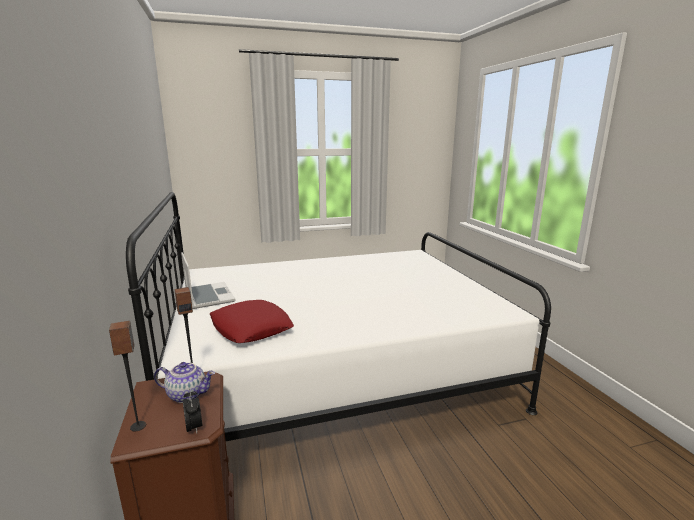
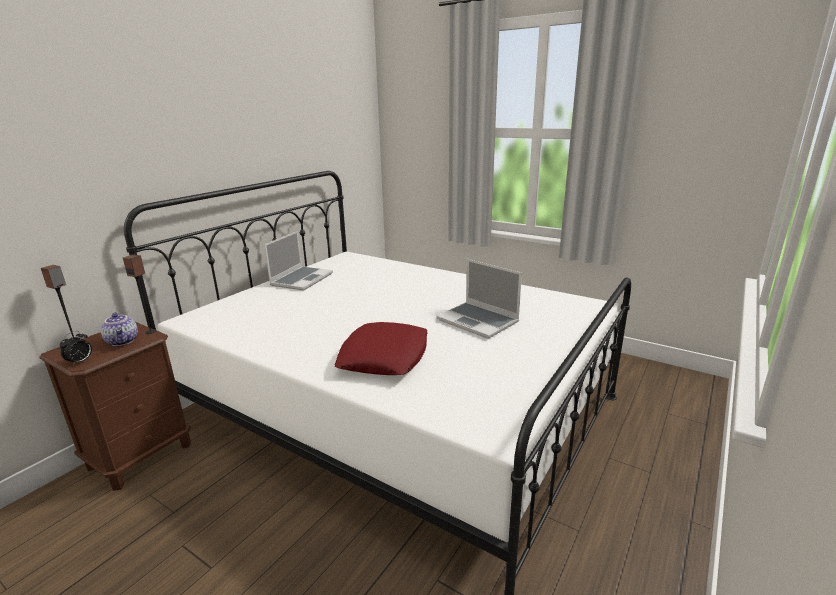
camera: 50 degrees right, 5 degrees up
red pillow [210,300,294,343] -> red pillow moved to [335,322,428,375]
none -> laptop [437,259,522,339]

